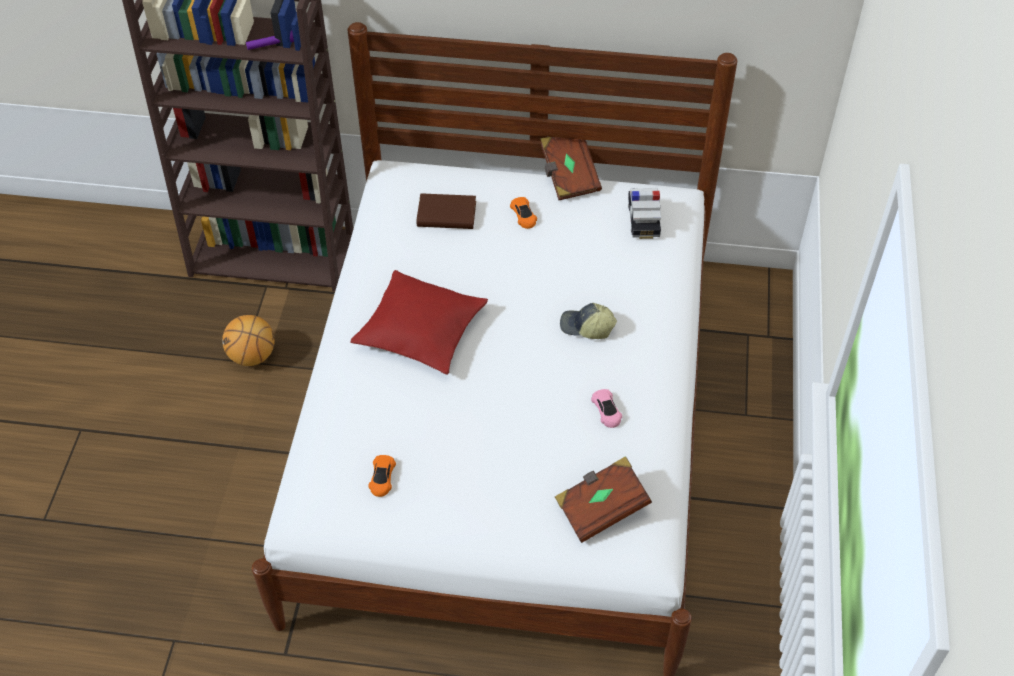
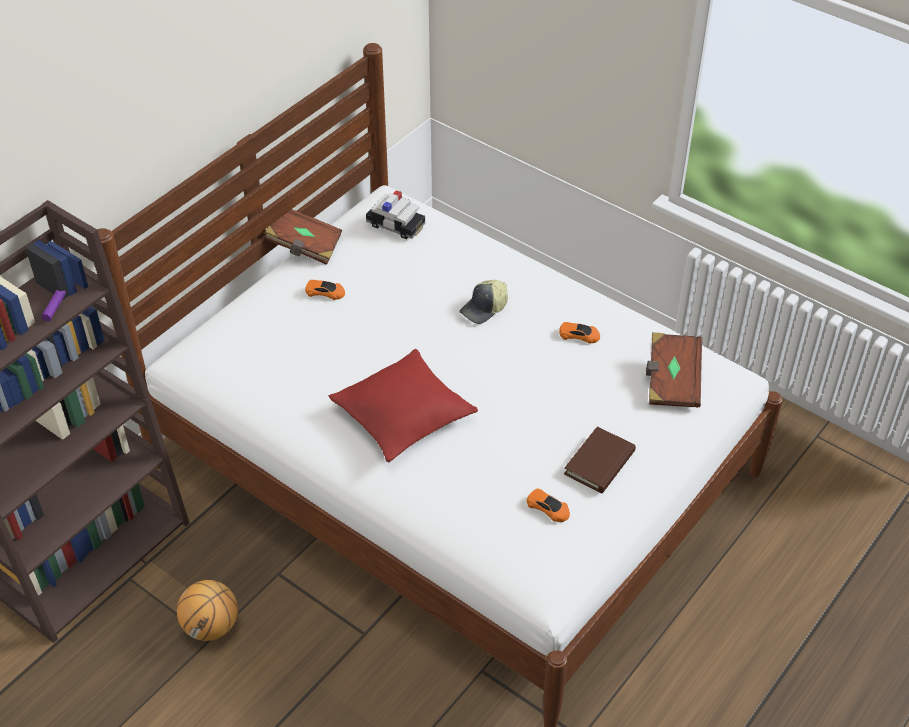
camera: 60 degrees left, 5 degrees down
brown book [416,193,476,229] -> brown book moved to [564,426,636,493]
pink toy car [591,389,622,428] -> orange toy car [559,322,600,344]

